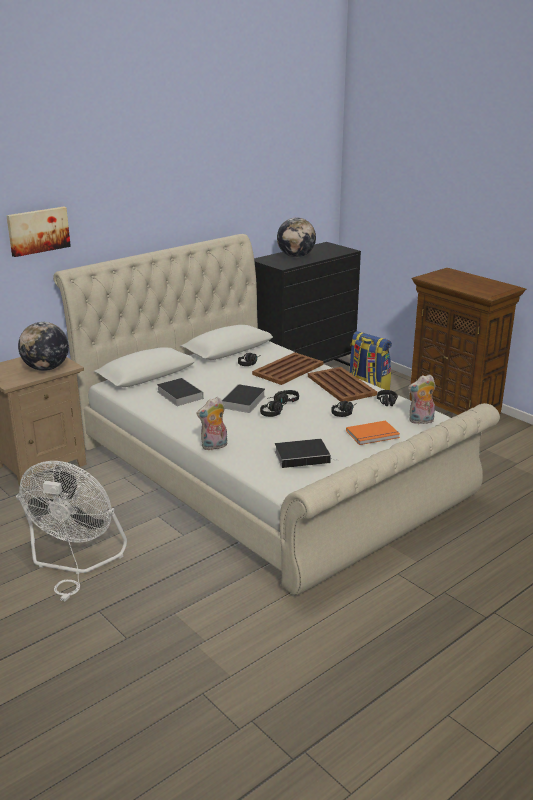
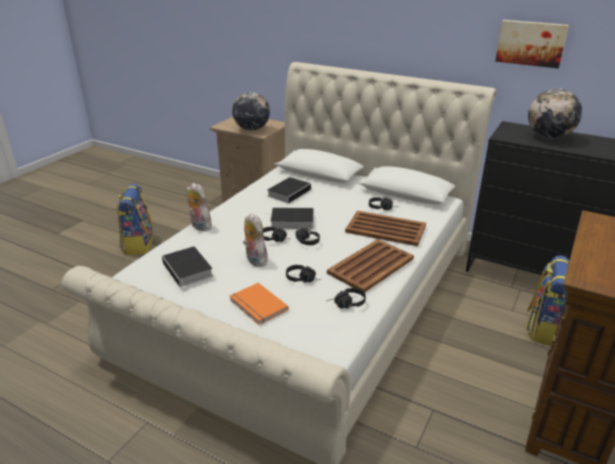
camera: 70 degrees right, 5 degrees up
picture [6,207,71,257] -> picture moved to [495,20,569,68]
white fan [16,461,127,602] -> backpack [117,184,153,255]
plush toy [408,374,436,425] -> plush toy moved to [243,213,268,267]

